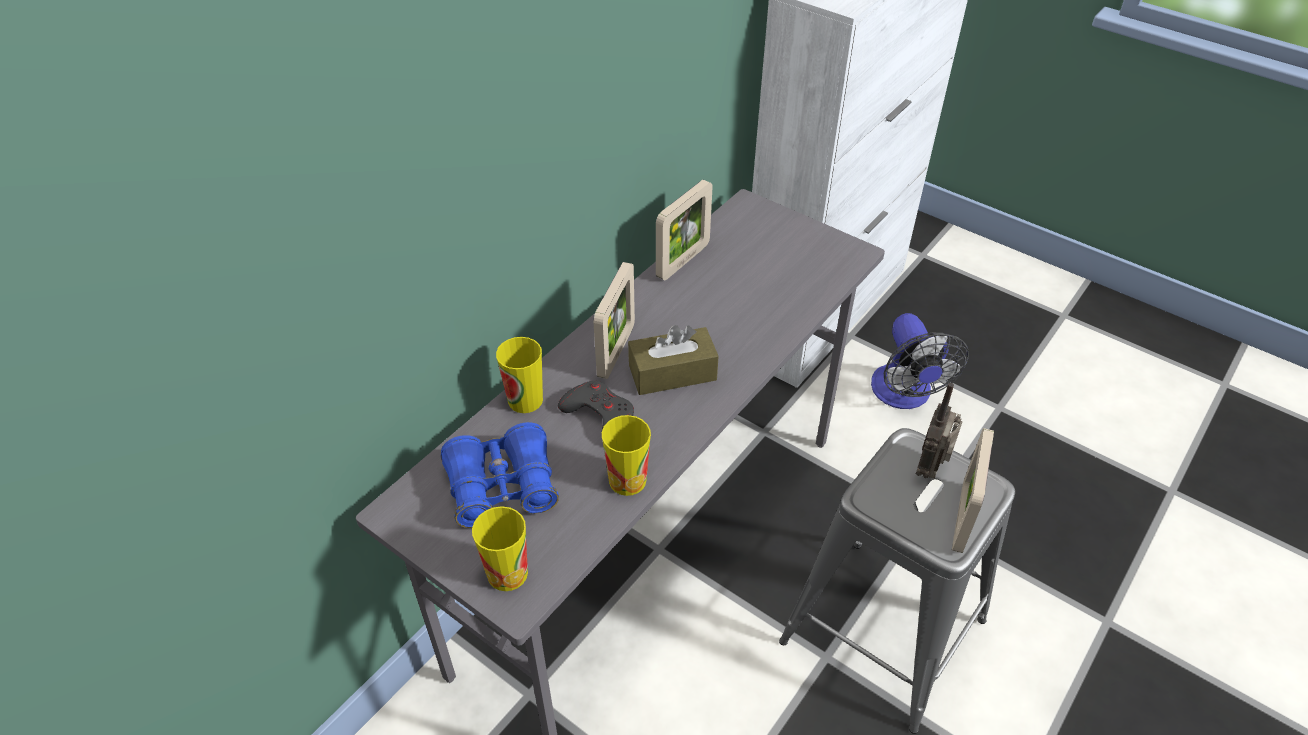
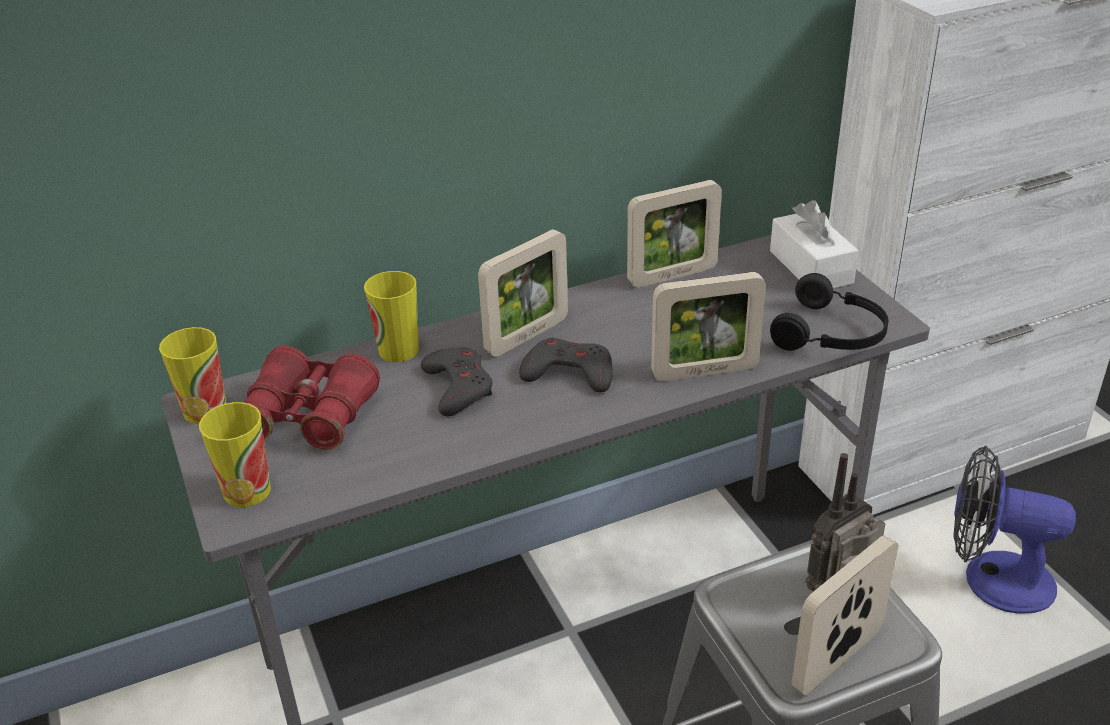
camera: 30 degrees right, 10 degrees down
blue binoculars [441,422,559,528] -> red binoculars [243,346,380,450]
cup [602,415,651,496] -> cup moved to [159,327,227,424]
brown tissue box [628,325,719,395] -> grey game controller [519,337,613,392]
fan [871,313,969,409] -> fan turned 90 degrees clockwise [954,446,1076,614]
none -> picture frame [651,272,766,381]
none -> white tissue box [770,200,859,288]
none -> black headphones [770,273,889,351]

